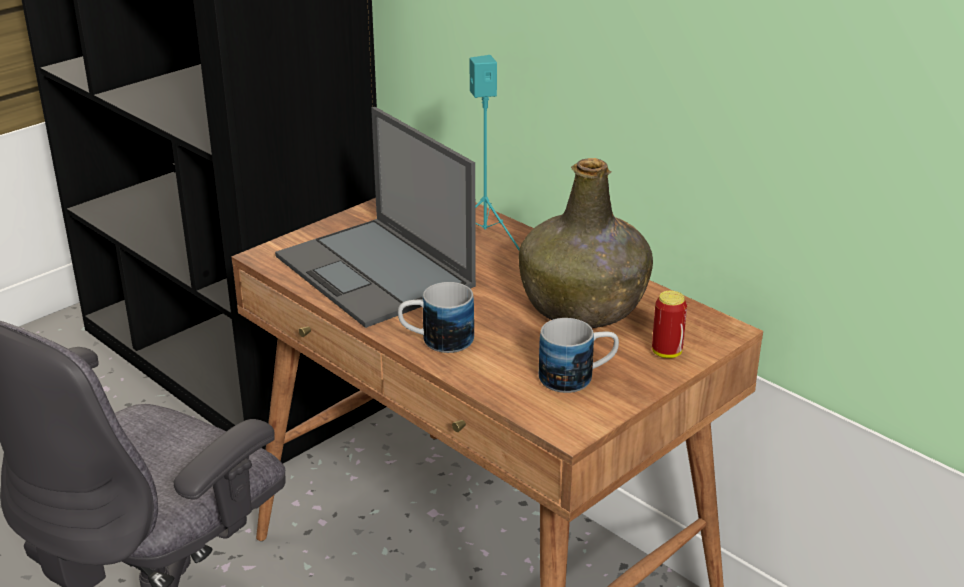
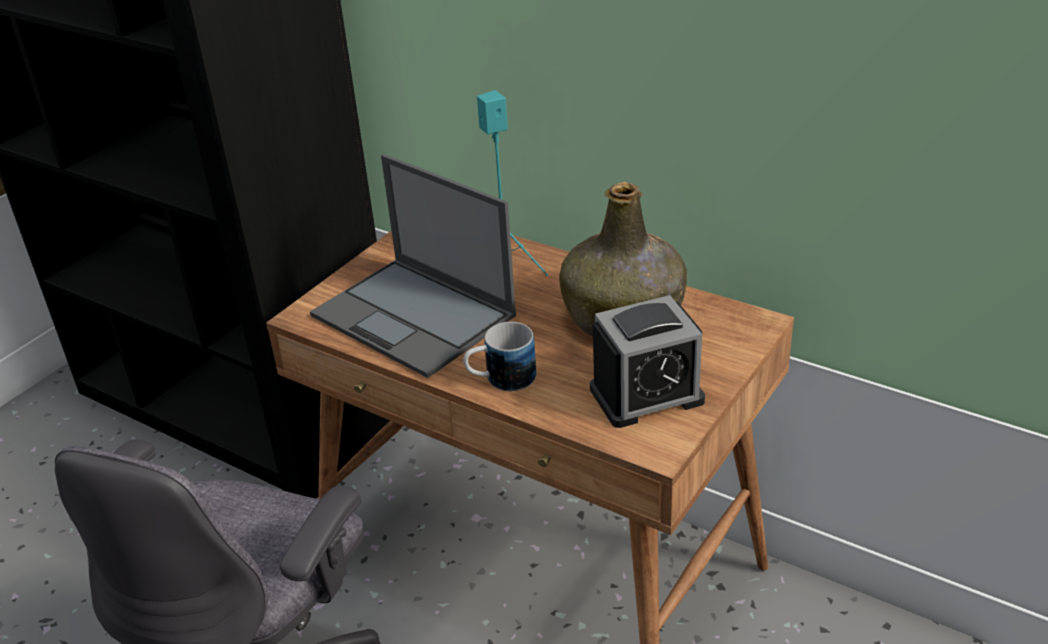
camera: 10 degrees left, 5 degrees up
mug [539,318,619,393] -> alarm clock [590,295,705,428]
can [652,291,687,358] -> none

